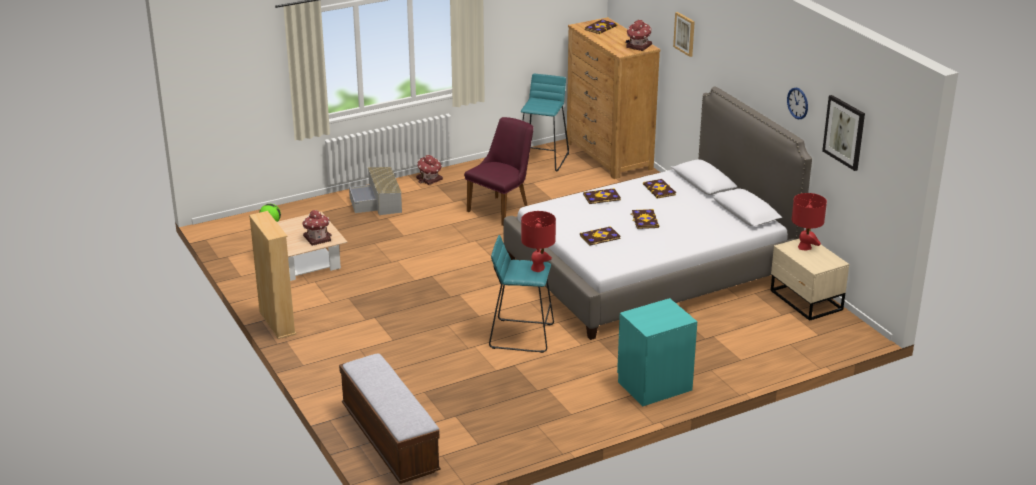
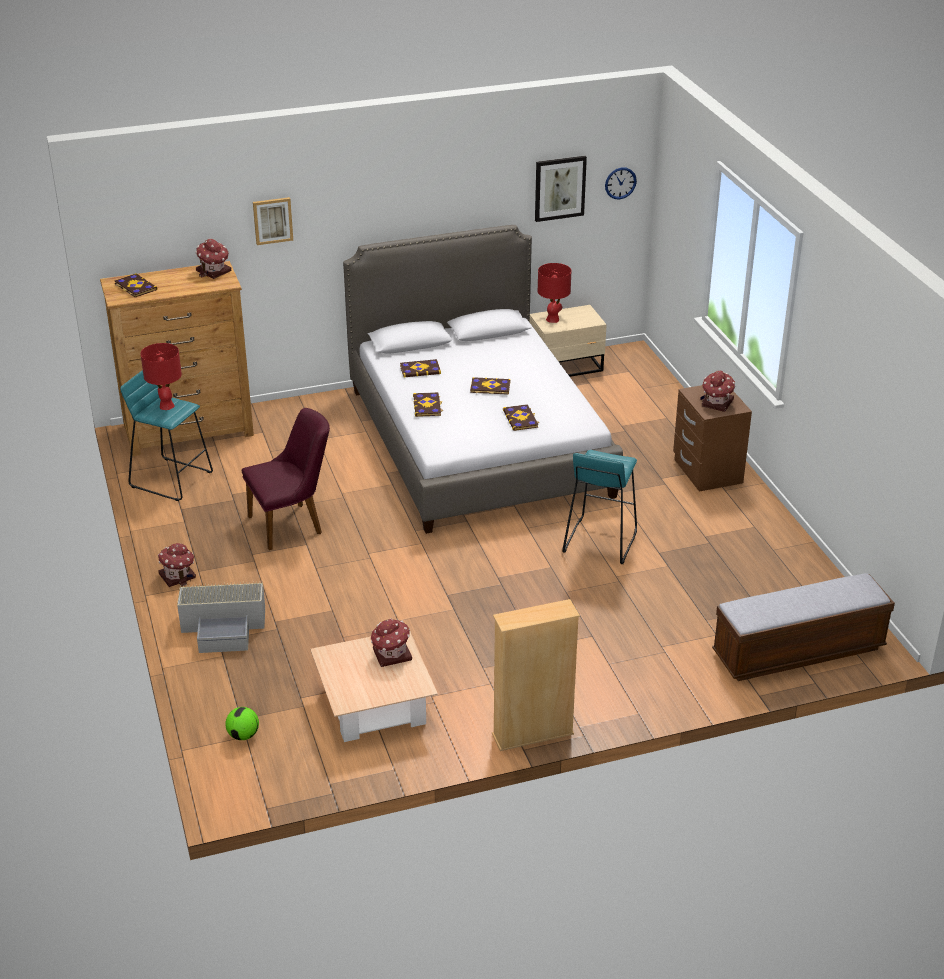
camera: 80 degrees left, 5 degrees up
purple chair [464,117,534,226] -> purple chair turned 105 degrees clockwise [242,408,330,550]
red table lamp [521,211,556,272] -> red table lamp moved to [140,343,182,410]
turquoise nightstand [617,298,697,406] -> brown nightstand [673,385,752,492]
wall clock [787,88,808,120] -> wall clock moved to [605,167,637,199]
none -> toy house [700,371,735,412]

